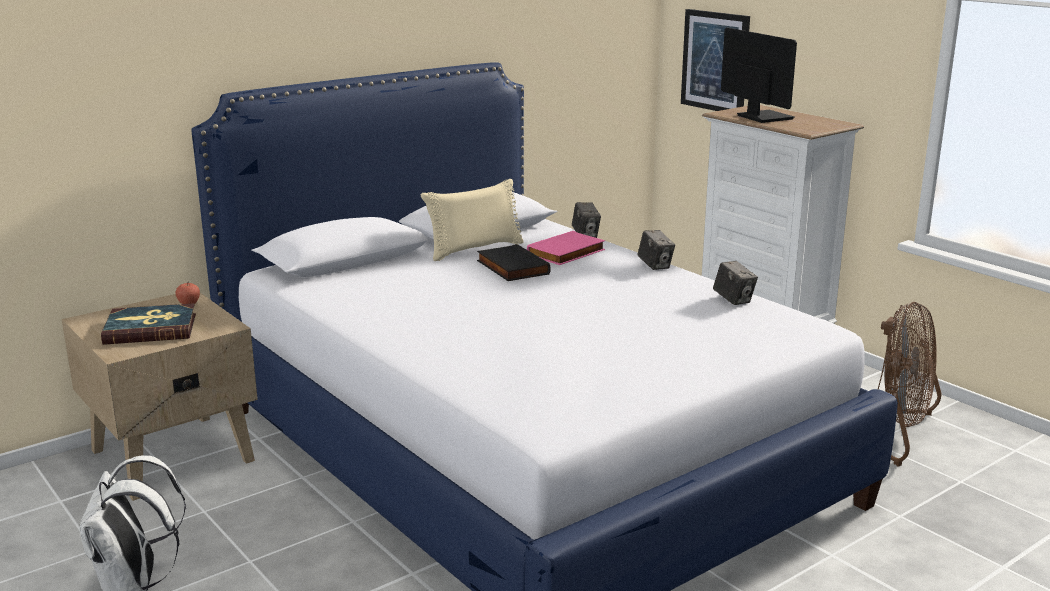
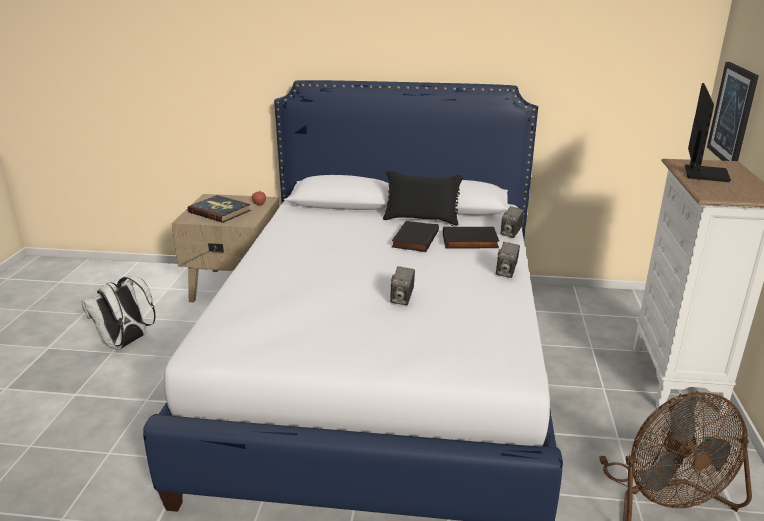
camera: 45 degrees right, 5 degrees up
beige pillow [421,179,523,261] -> black pillow [383,170,463,226]
pink book [527,231,605,265] -> black book [443,227,499,248]
camera [713,261,758,305] -> camera moved to [390,266,415,305]

